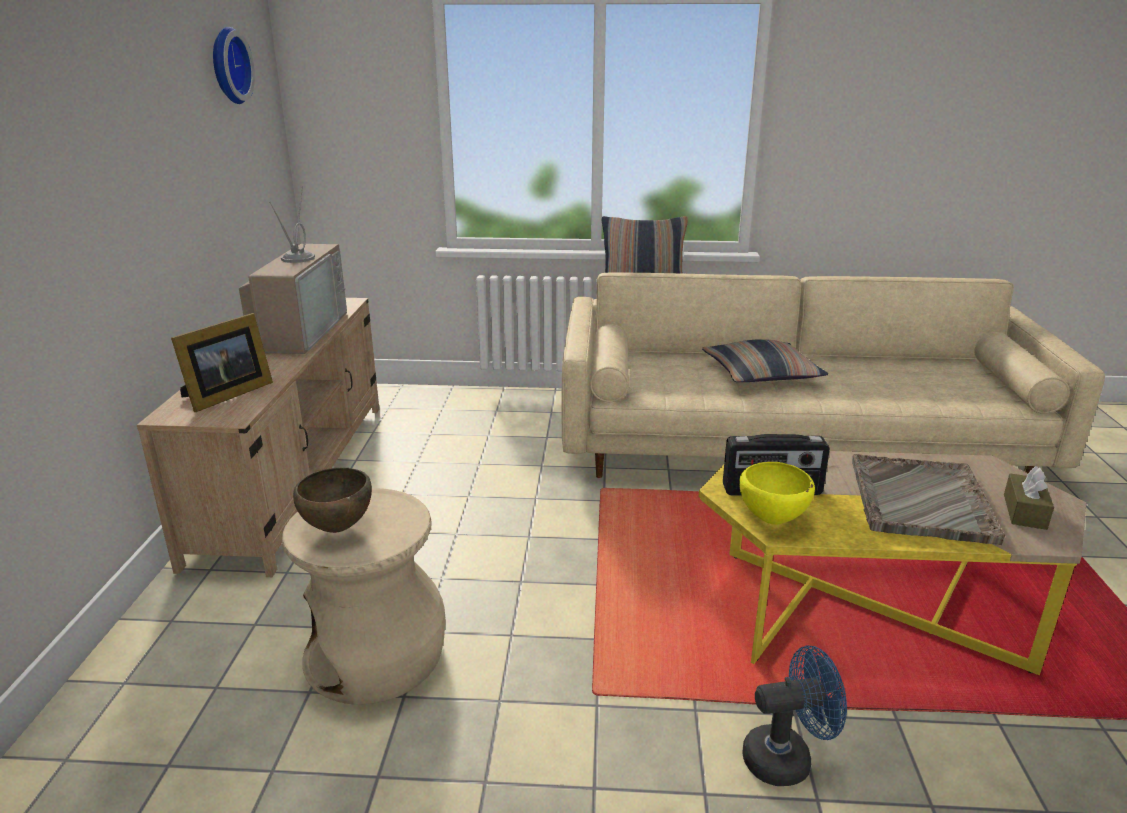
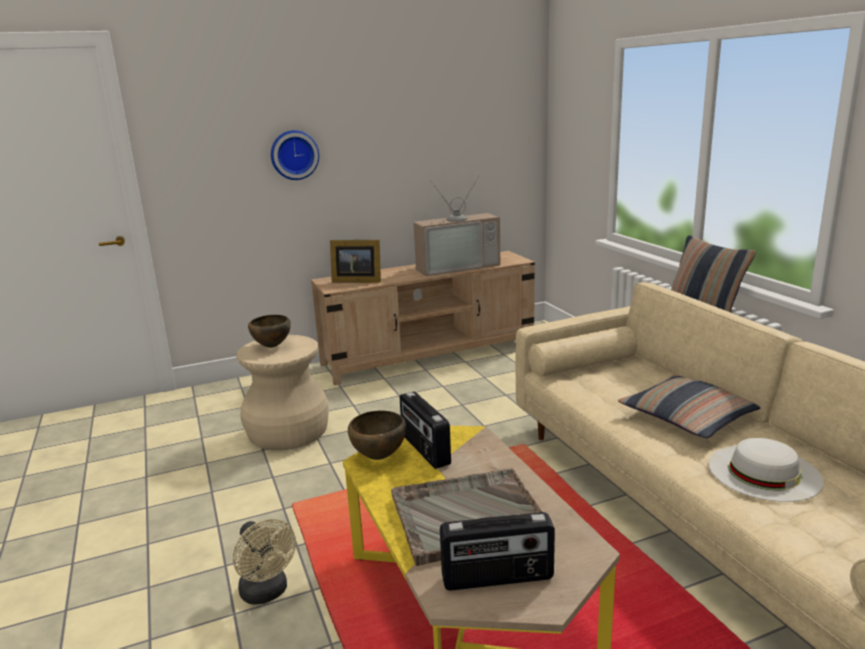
camera: 65 degrees right, 5 degrees down
wall clock [213,27,255,104] -> wall clock moved to [271,130,319,180]
yellow bowl [739,462,815,525] -> brown bowl [348,410,406,460]
blue fan [743,646,847,786] -> beige fan [233,519,296,605]
brown tissue box [1004,466,1054,530] -> radio [440,512,555,591]
none -> white hat [709,438,824,502]

